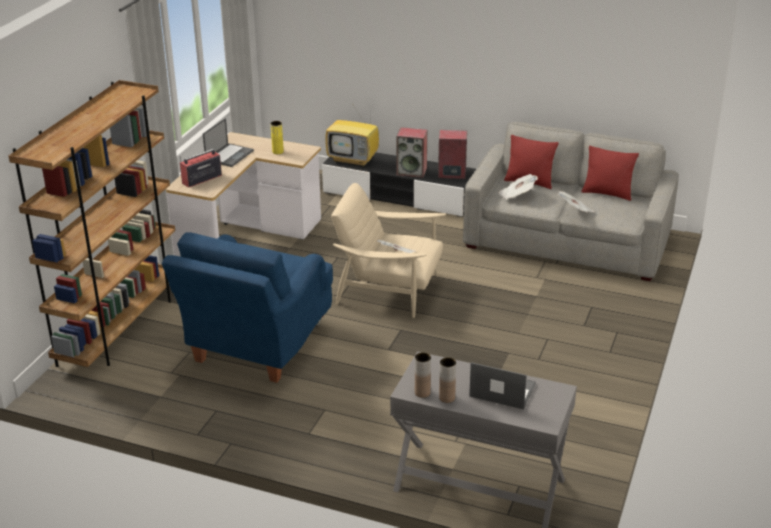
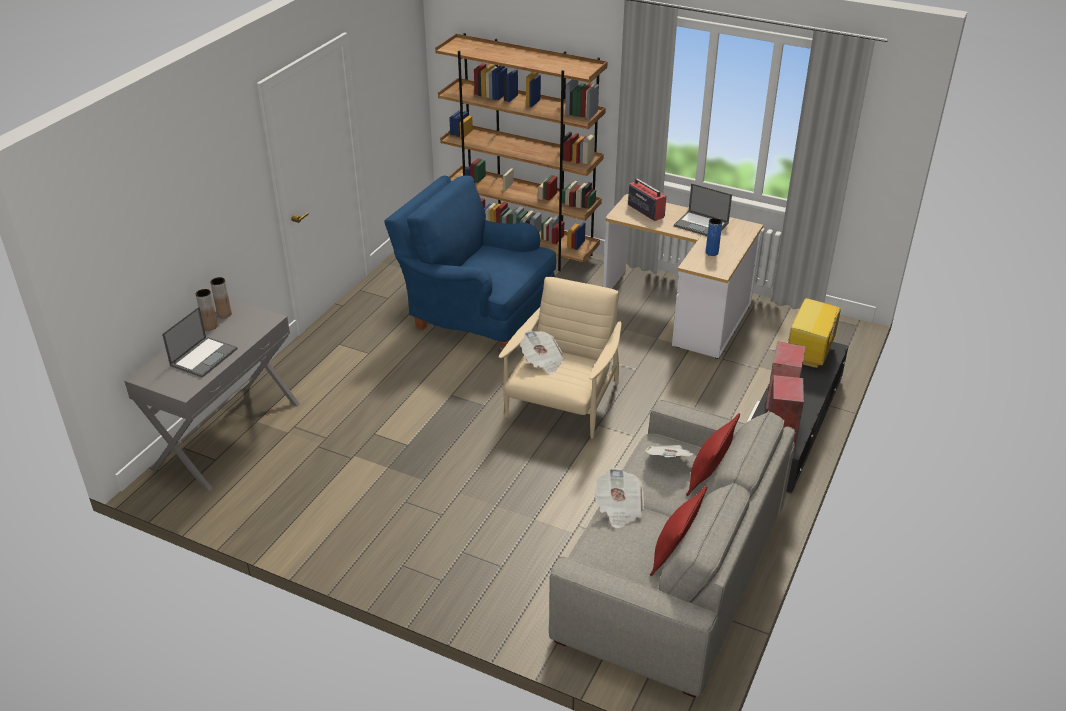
camera: 95 degrees right, 5 degrees up
yellow vase [271,121,284,154] -> blue vase [706,218,722,256]

